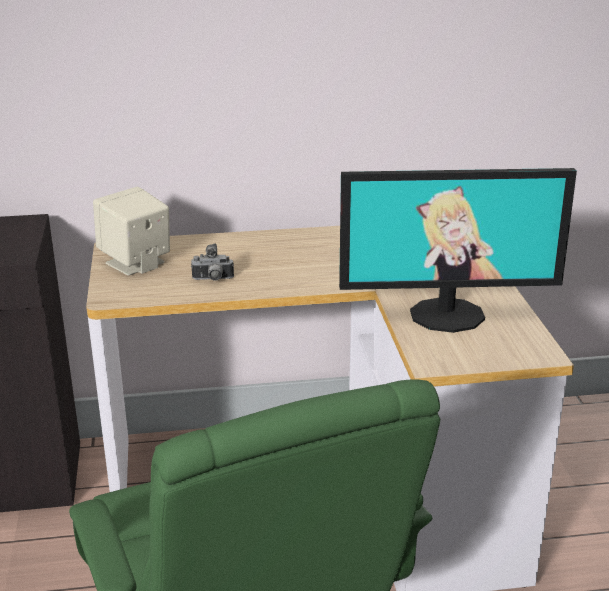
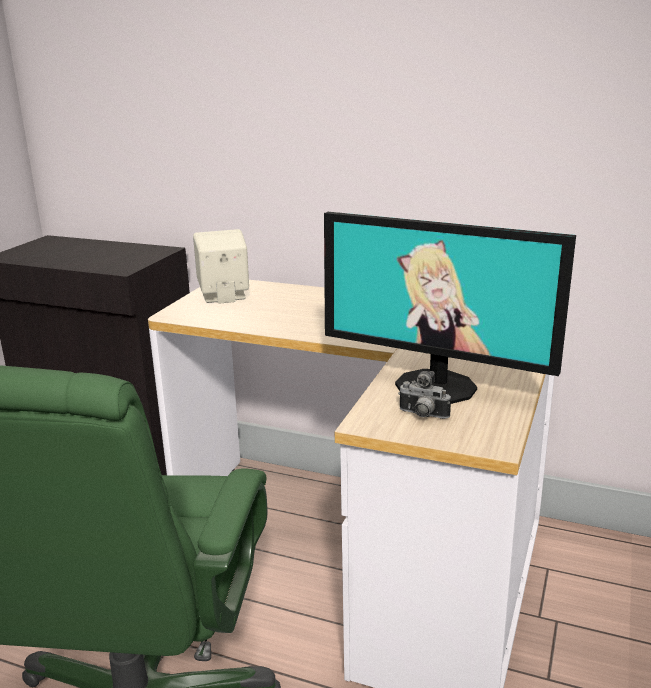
camera: 30 degrees right, 5 degrees down
camera [191,244,234,281] -> camera moved to [398,371,451,419]

